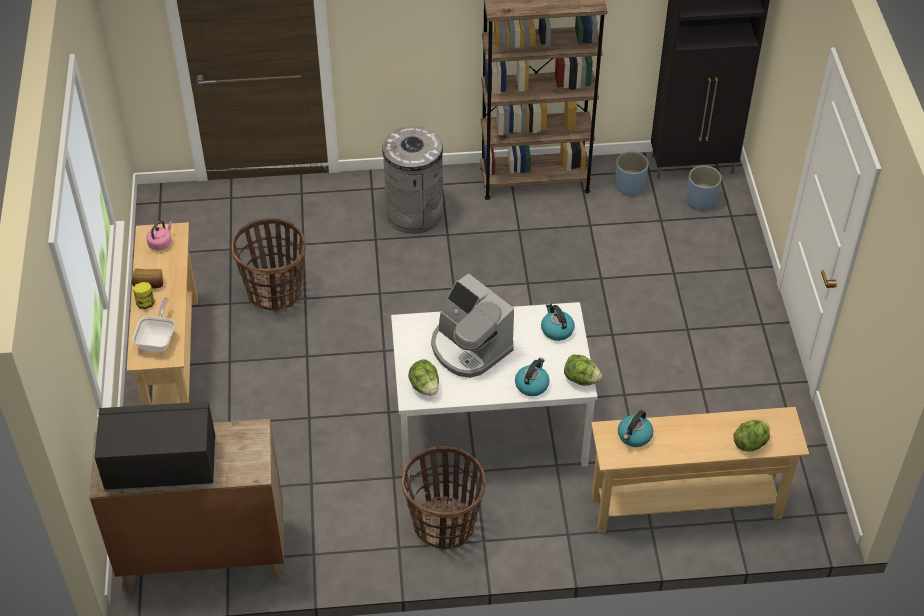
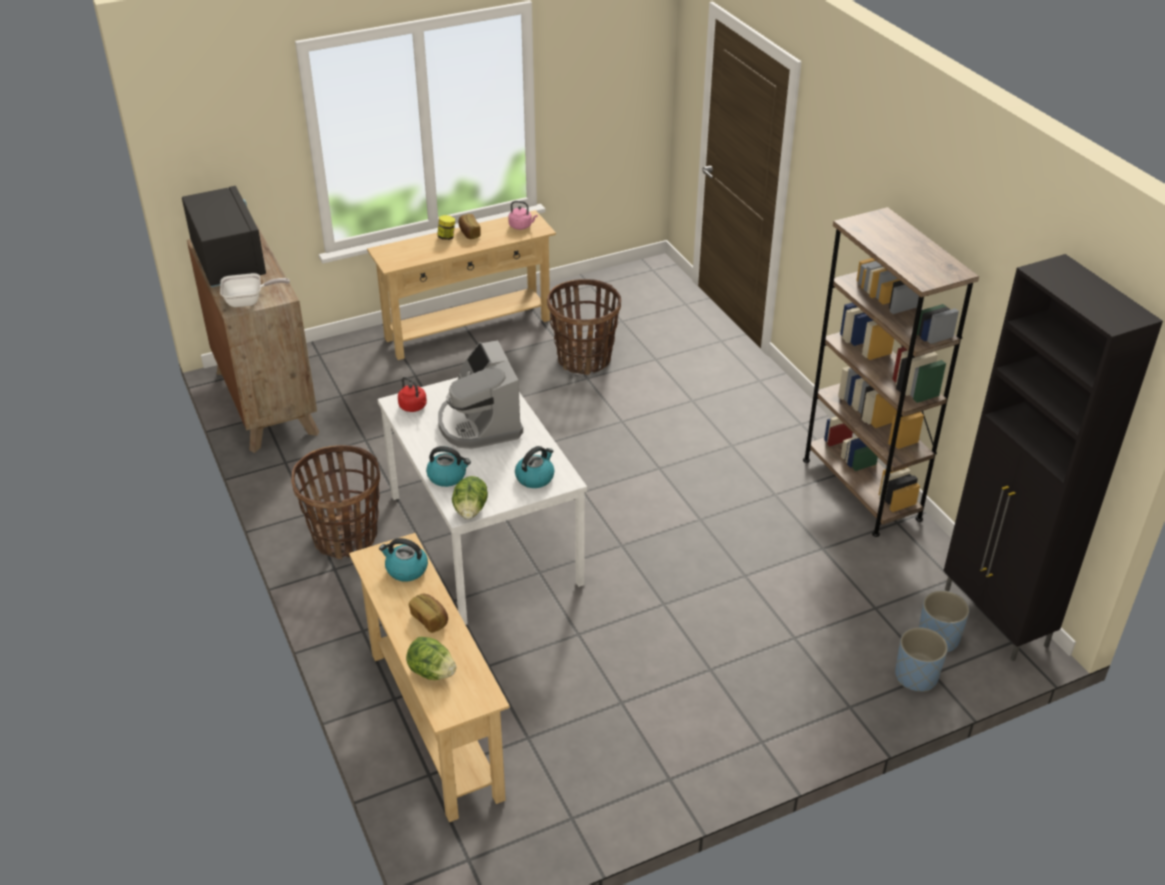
camera: 70 degrees right, 10 degrees down
frying pan [132,297,175,352] -> frying pan moved to [220,273,290,307]
grey trash can [382,126,443,234] -> none
lettuce [408,359,439,396] -> red kettle [398,377,427,412]
coffee machine [431,273,514,378] -> coffee machine turned 45 degrees counterclockwise [438,340,523,449]
blue planter [615,151,649,197] -> blue planter moved to [895,627,948,692]
none -> bread [409,594,448,633]

